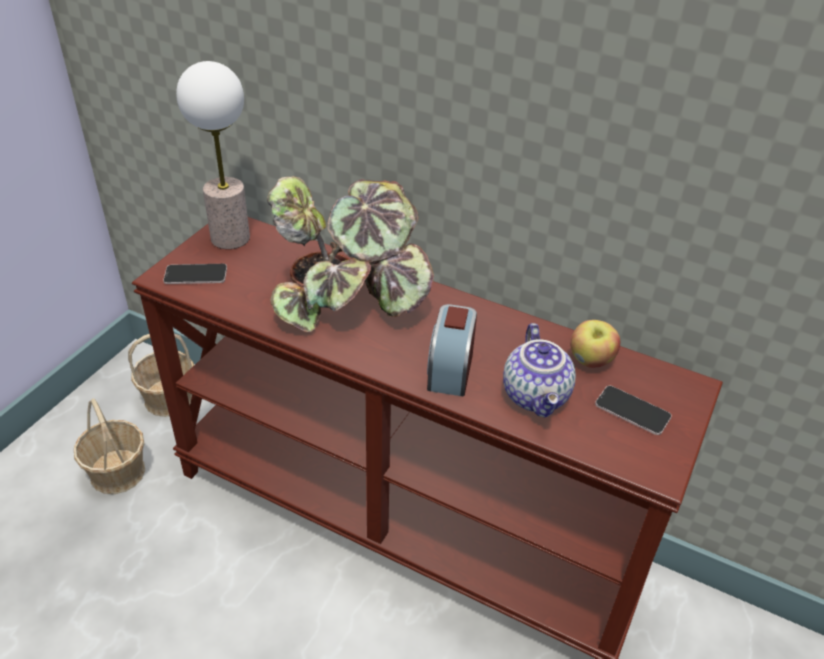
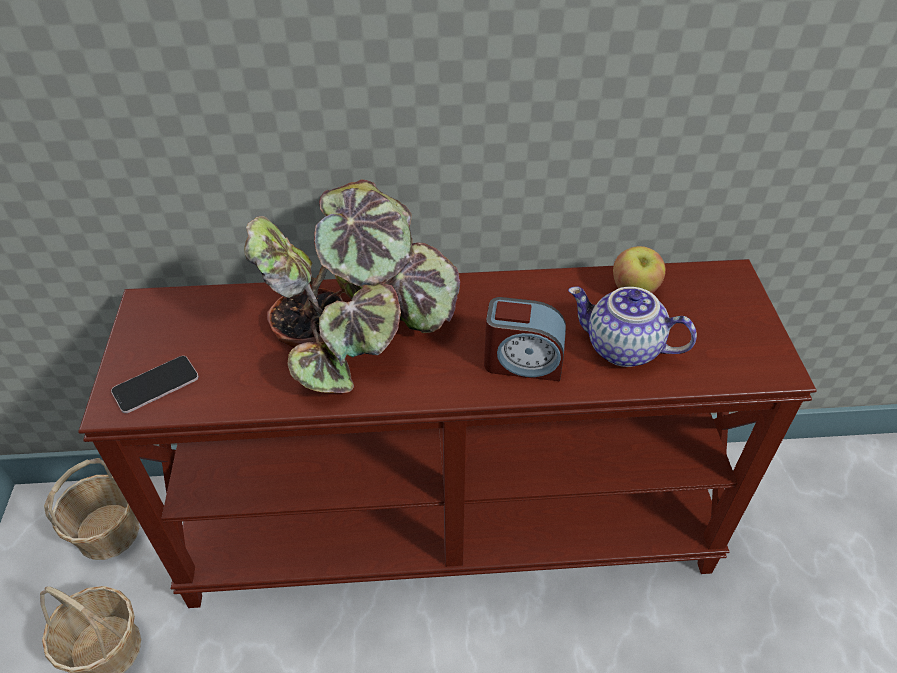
camera: 30 degrees left, 5 degrees up
table lamp [176,61,250,249] -> none
alarm clock [427,304,477,397] -> alarm clock turned 60 degrees counterclockwise [484,297,566,381]
teapot [503,323,576,417] -> teapot turned 150 degrees clockwise [568,287,697,367]
phone [595,386,672,435] -> none

